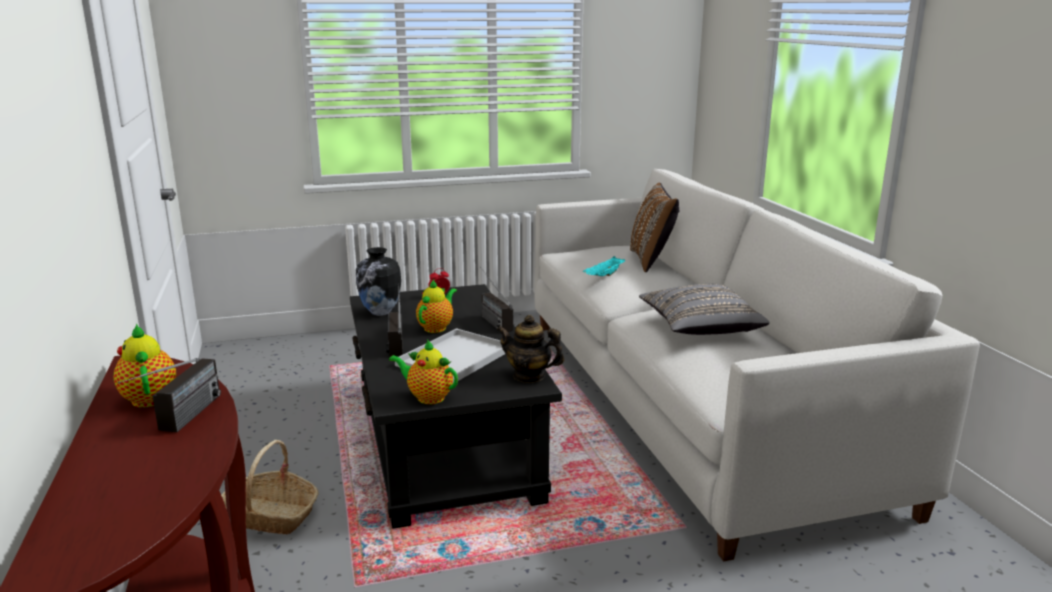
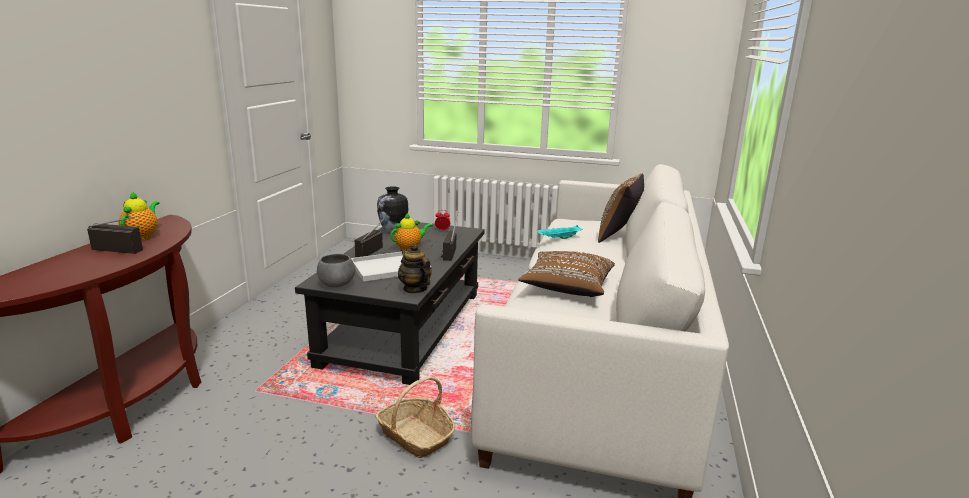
camera: 30 degrees right, 0 degrees up
radio [118,358,221,432] -> radio turned 120 degrees counterclockwise [87,213,152,254]
basket [221,440,319,535] -> basket moved to [375,377,455,458]
teapot [389,340,458,404] -> grey bowl [317,254,355,287]
grey pillow [639,284,769,335] -> brown pillow [518,251,615,297]

